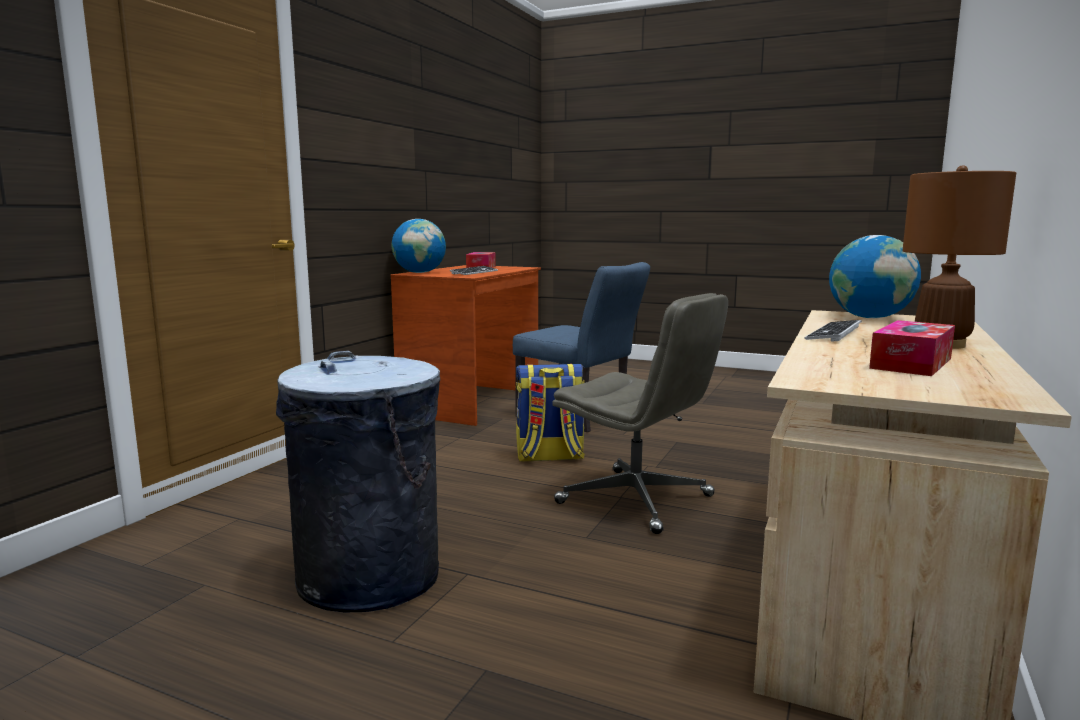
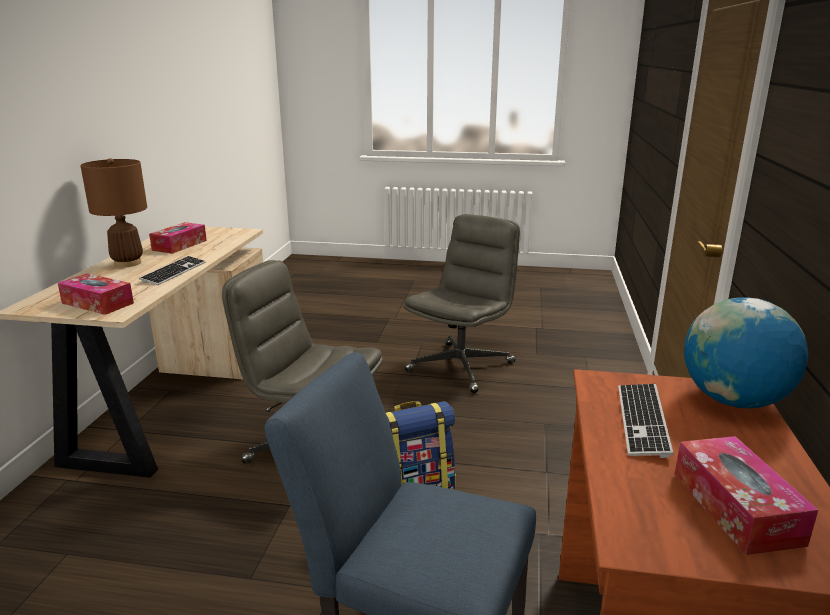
camera: 165 degrees right, 10 degrees up
grey trash can [276,351,440,613] -> grey office chair [404,214,520,393]
globe [829,235,921,318] -> tissue box [58,273,134,315]

